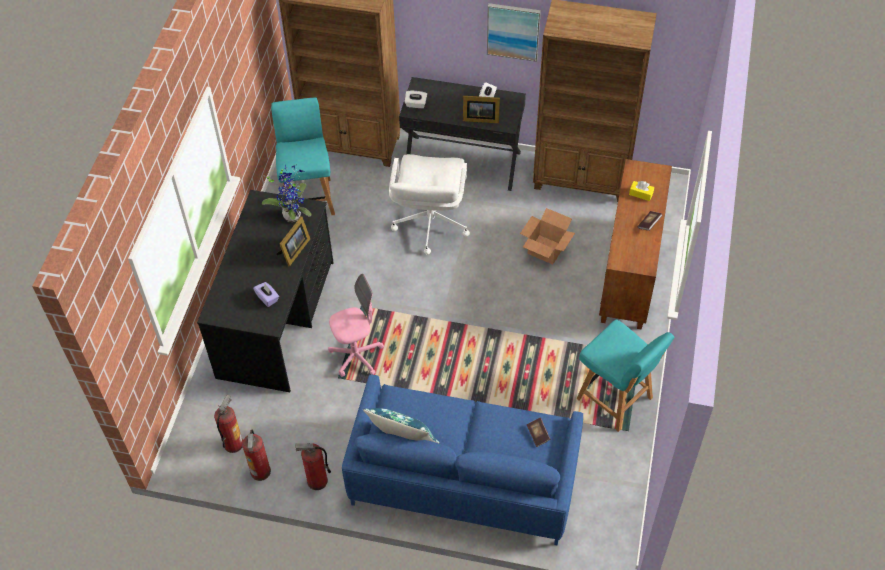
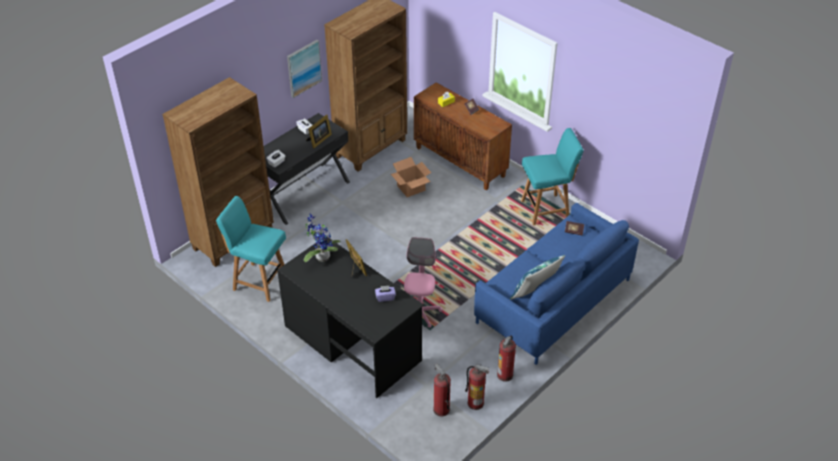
camera: 60 degrees left, 10 degrees down
white office chair [389,154,470,255] -> none

